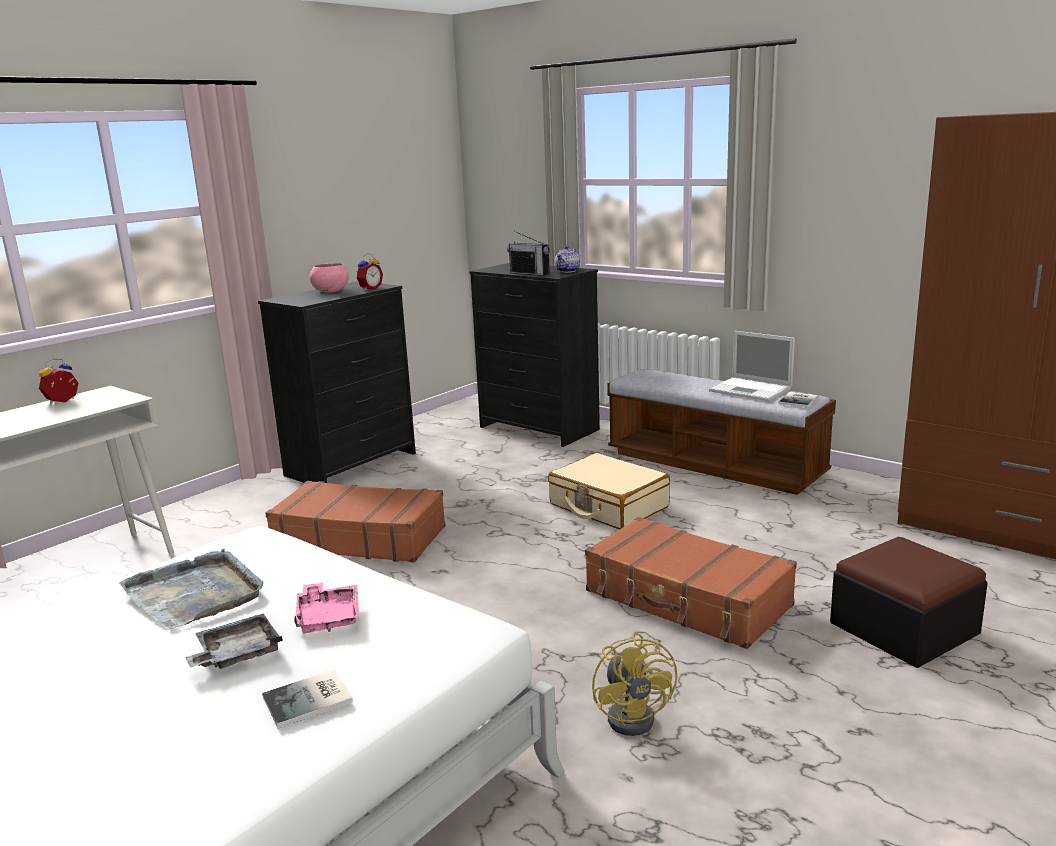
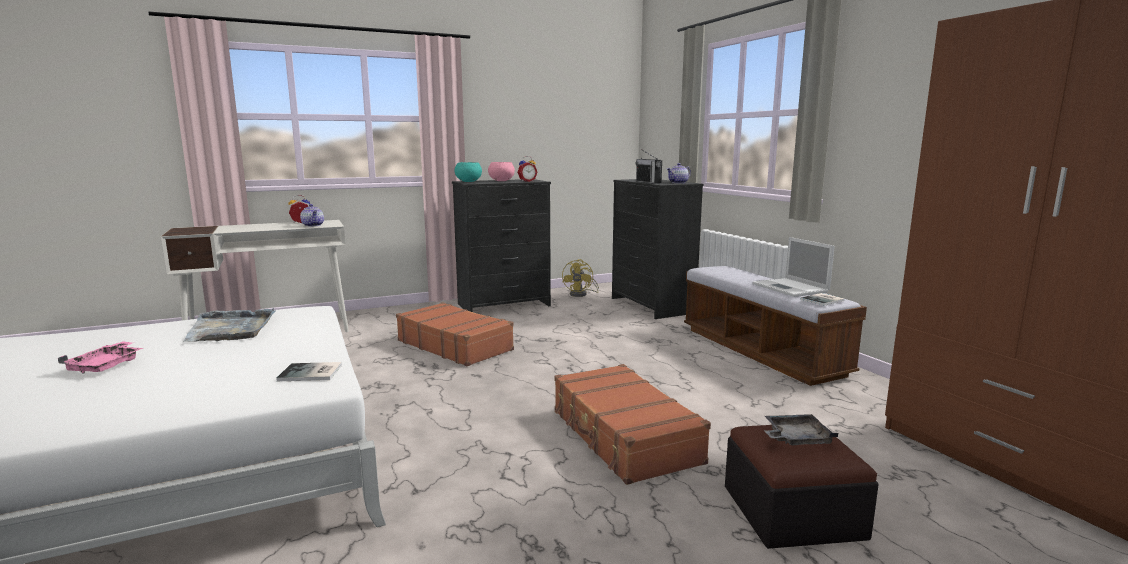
camera: 25 degrees right, 5 degrees down
grey tray [185,614,283,669] -> grey tray moved to [764,414,838,445]
book [262,669,353,728] -> book moved to [276,362,342,381]
pink tray [294,582,359,633] -> pink tray moved to [58,341,143,374]
beige suitcase [548,453,670,529] -> none
yellow fan [592,633,677,736] -> yellow fan moved to [562,259,599,297]
none -> teapot [300,204,324,227]
none -> turquoise bowl [455,162,482,182]

